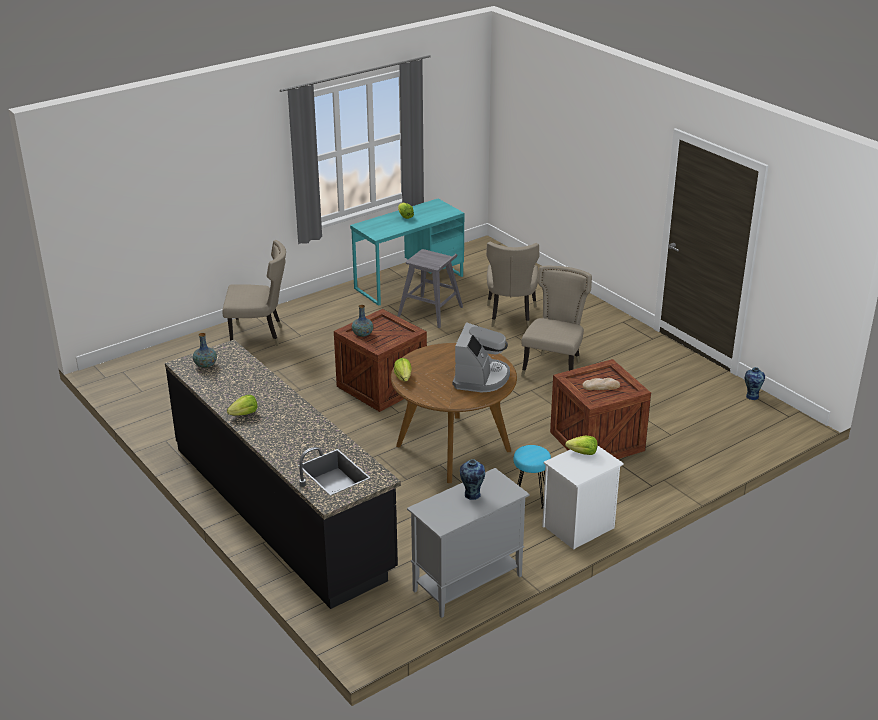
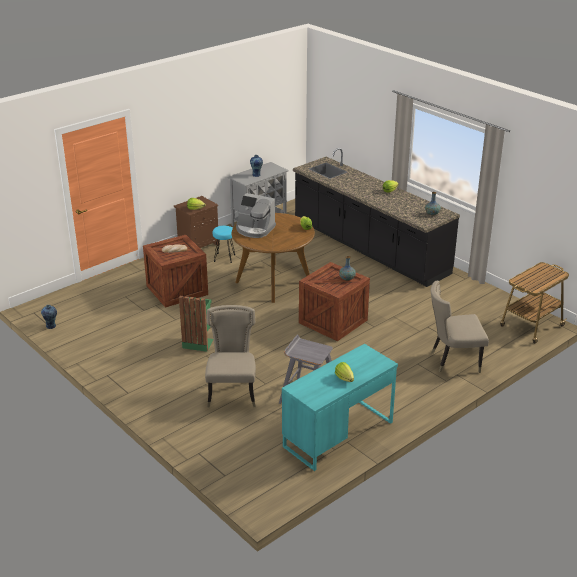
camera: 175 degrees right, 0 degrees up
coffee machine [453,322,510,392] -> coffee machine turned 75 degrees counterclockwise [236,193,276,238]
beige chair [521,266,592,377] -> green trash can [179,296,214,352]
white nightstand [542,445,624,550] -> brown nightstand [174,196,219,248]
none -> cart [500,262,569,344]

